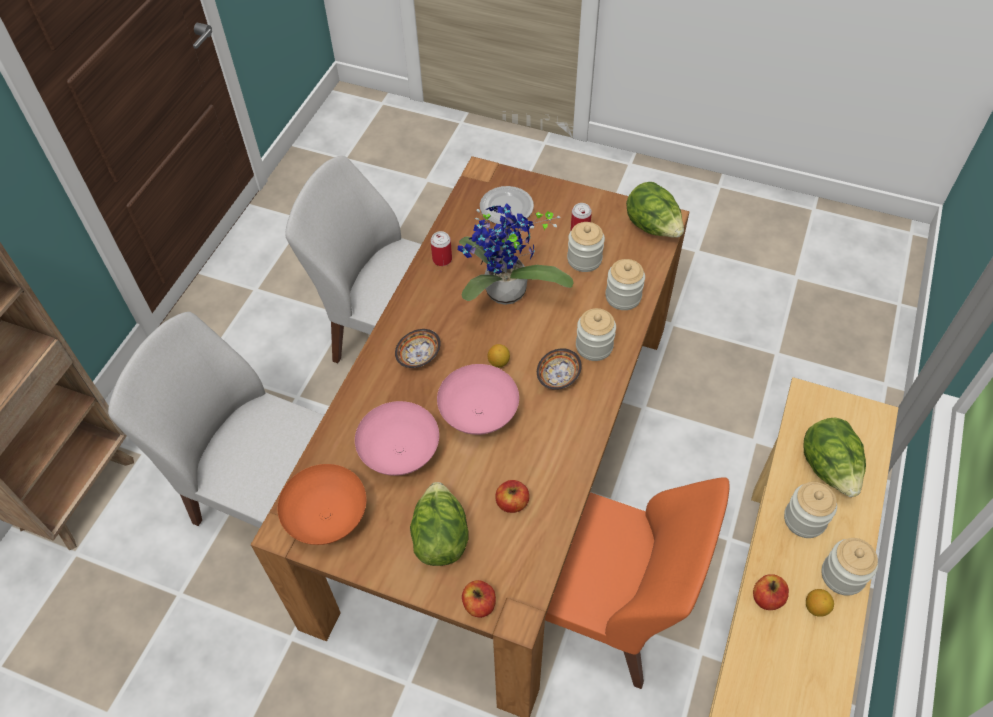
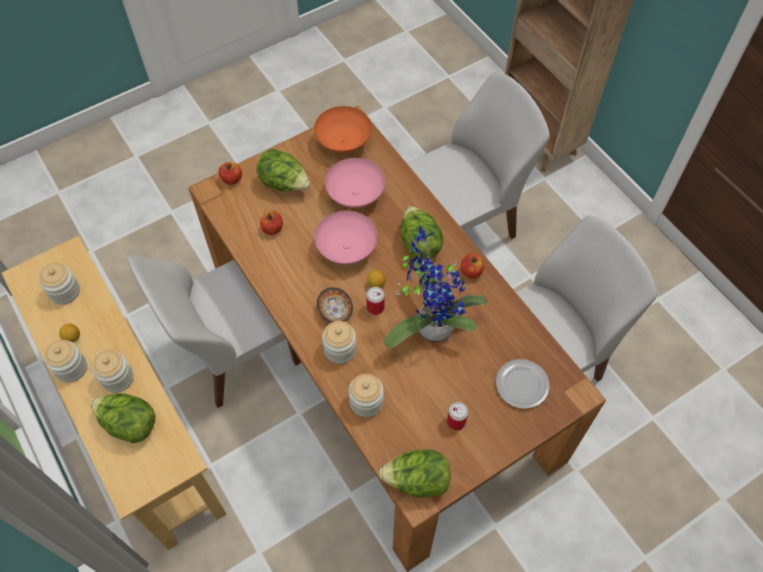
camera: 125 degrees right, 5 degrees up
bowl [395,329,441,368] -> lettuce [401,206,443,259]
can [431,231,452,266] -> can moved to [366,287,385,315]
orange chair [545,477,730,689] -> white chair [127,255,301,408]
jar [567,222,605,272] -> jar moved to [39,263,80,305]
apple [753,574,789,610] -> apple moved to [461,253,484,278]

